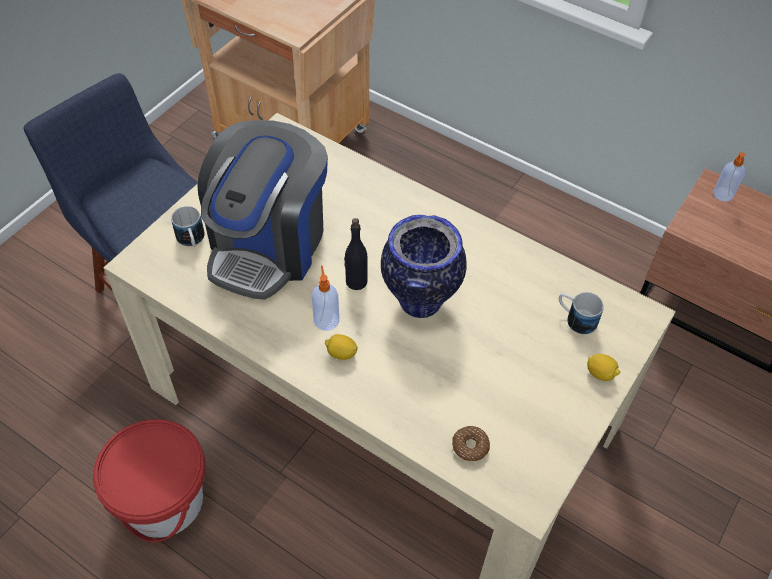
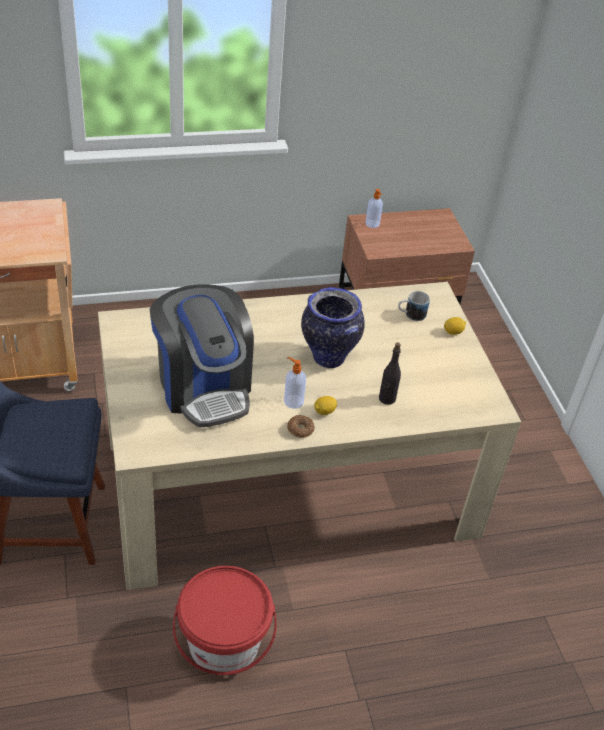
camera: 50 degrees left, 10 degrees down
mug [171,206,205,247] -> none
black bottle [344,218,368,290] -> black bottle moved to [379,343,401,405]
donut [452,426,490,462] -> donut moved to [287,415,315,438]

